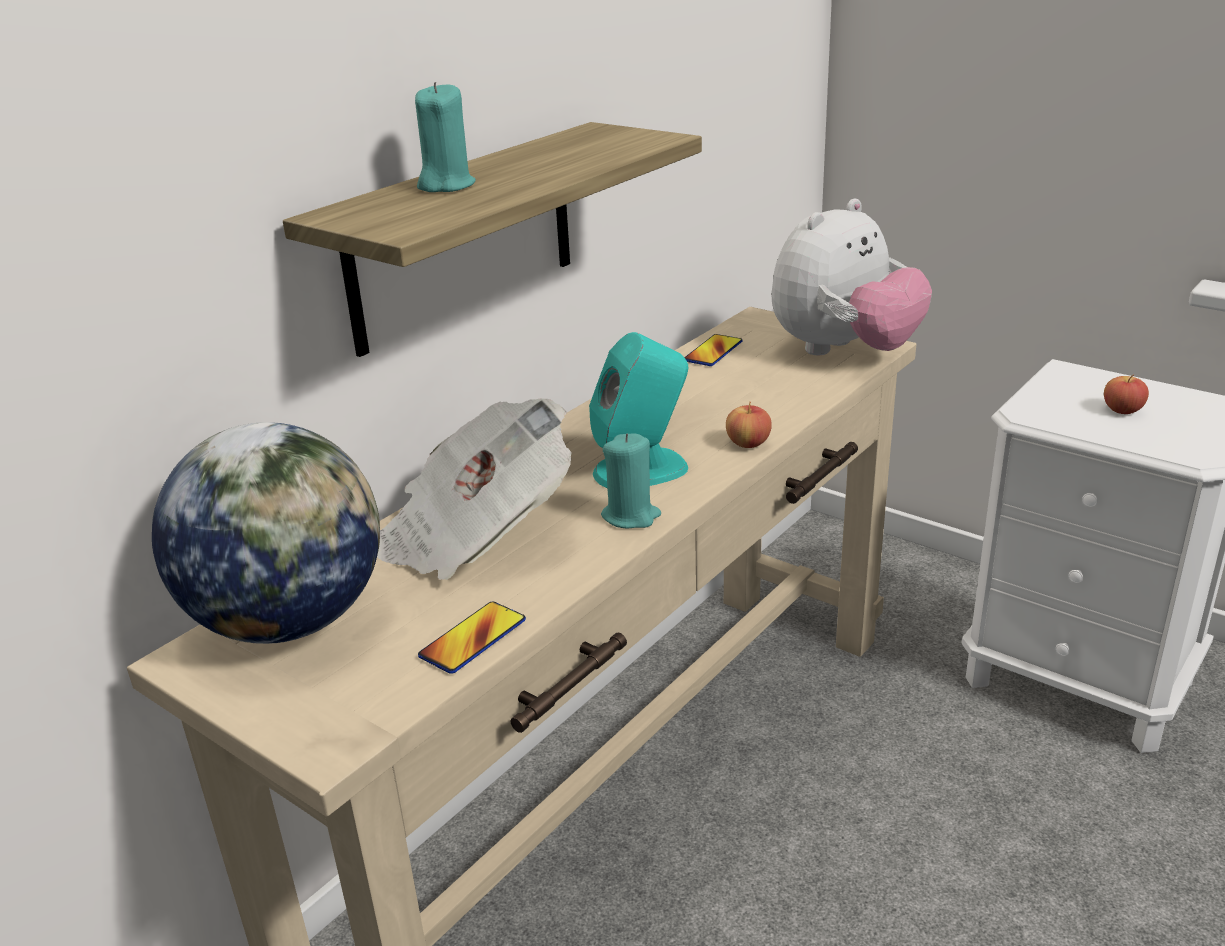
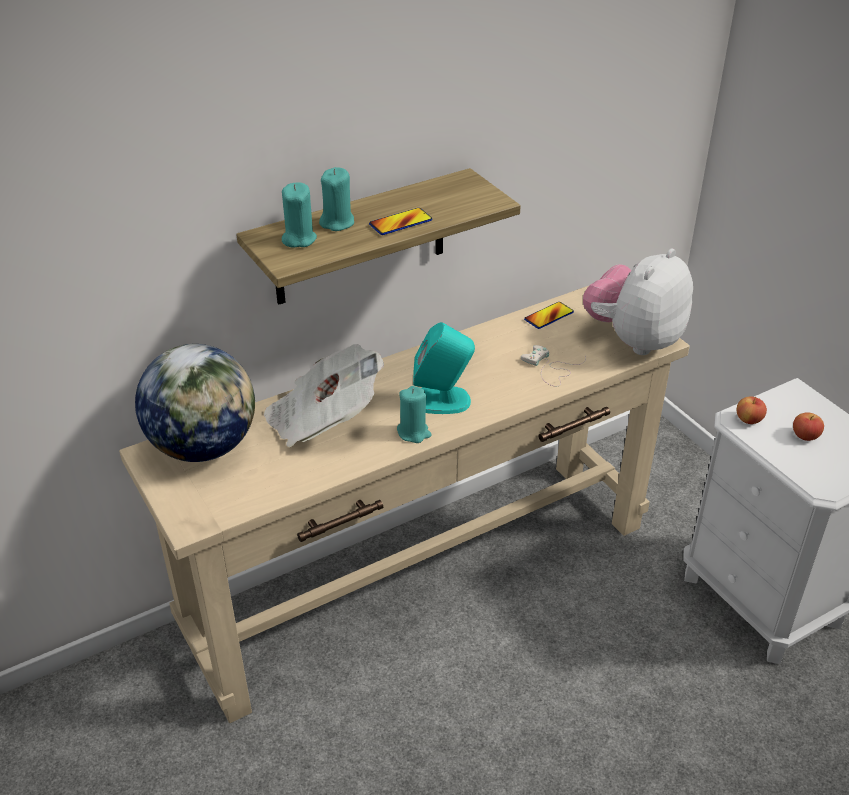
camera: 20 degrees right, 10 degrees up
phone [418,602,526,674] -> phone moved to [369,208,432,235]
apple [726,402,772,448] -> apple moved to [737,396,767,424]
plush toy [772,199,932,355] -> plush toy turned 150 degrees clockwise [583,248,693,355]
none -> turquoise candle [282,182,317,247]
none -> white game controller [521,345,586,386]

